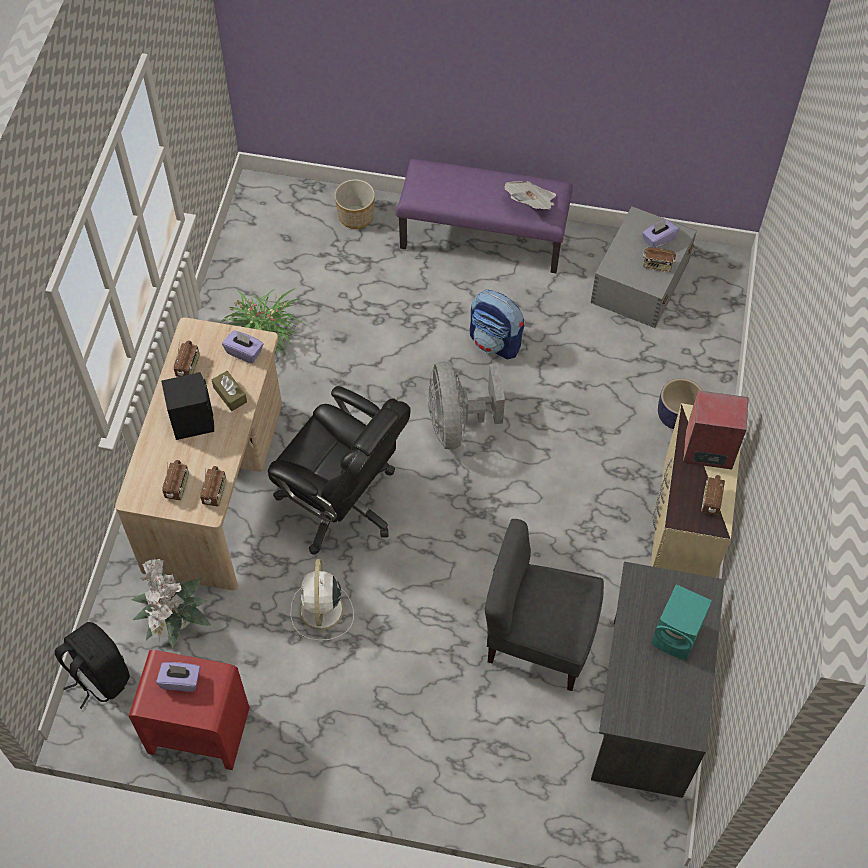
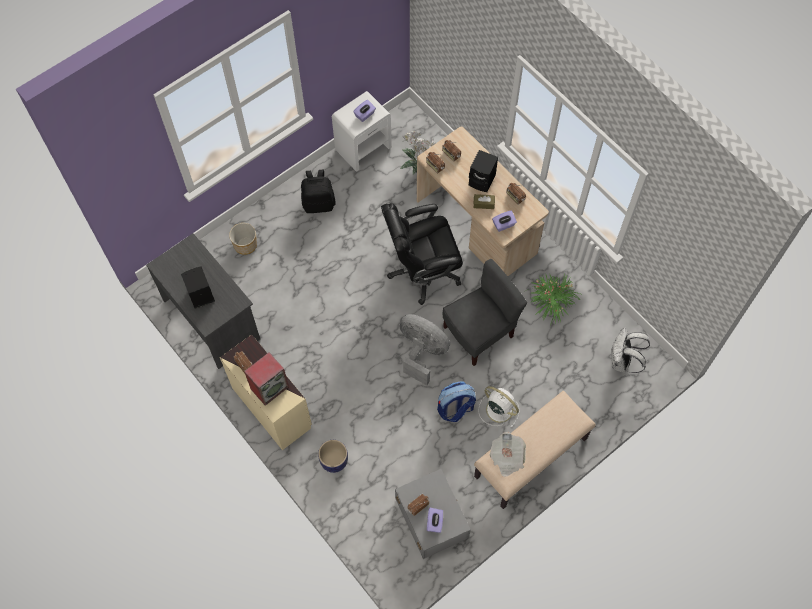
camera: 130 degrees right, 5 degrees up
black backpack [55,622,130,709] -> black backpack moved to [301,170,336,213]
red nightstand [129,650,250,770] -> white nightstand [332,91,392,172]
white fan [290,559,354,641] -> white fan moved to [479,386,520,427]
planter [335,179,375,229] -> planter moved to [229,223,257,255]
purple bench [397,159,573,273] -> beige bench [474,391,596,509]
grey chair [485,519,604,691] -> grey chair moved to [443,259,527,366]
turquoise speaker [651,584,712,660] -> black speaker [181,266,215,309]
none -> white backpack [611,327,650,373]

